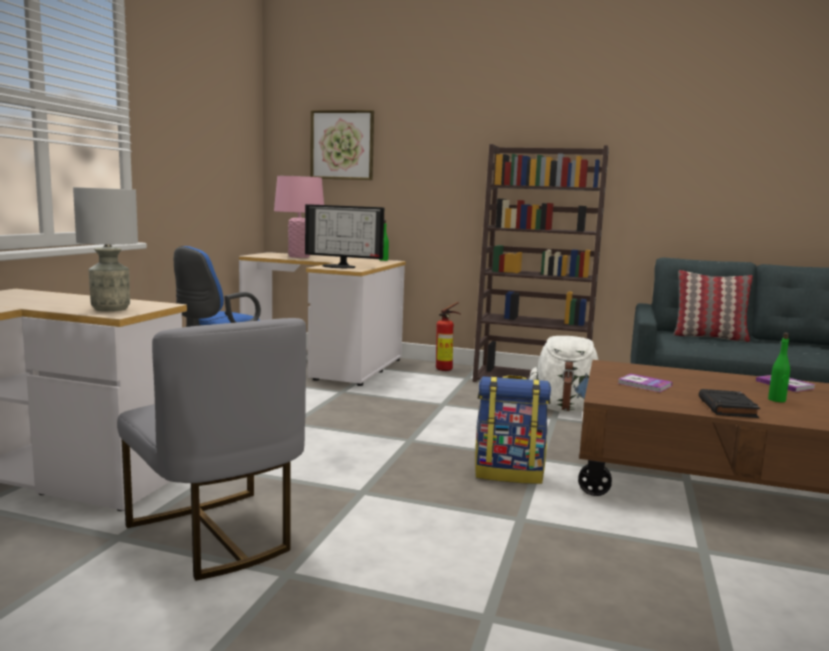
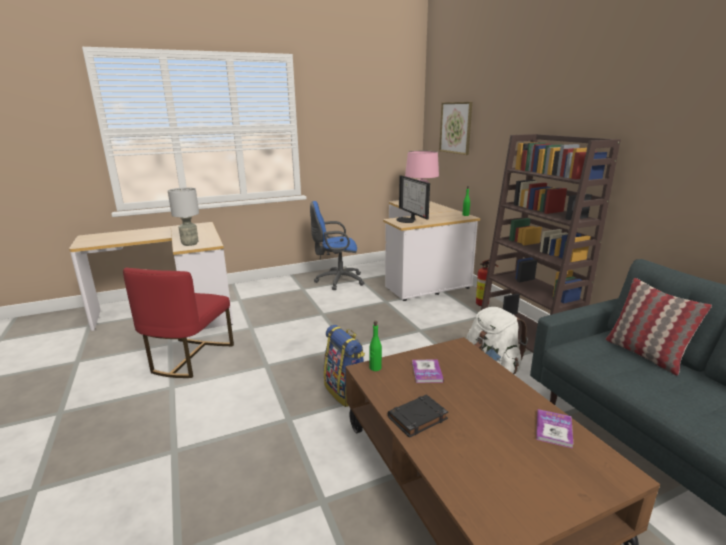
camera: 50 degrees right, 10 degrees up
grey chair [117,318,306,581] -> red chair [123,268,234,378]
green bottle [768,333,790,402] -> green bottle moved to [369,321,382,371]

